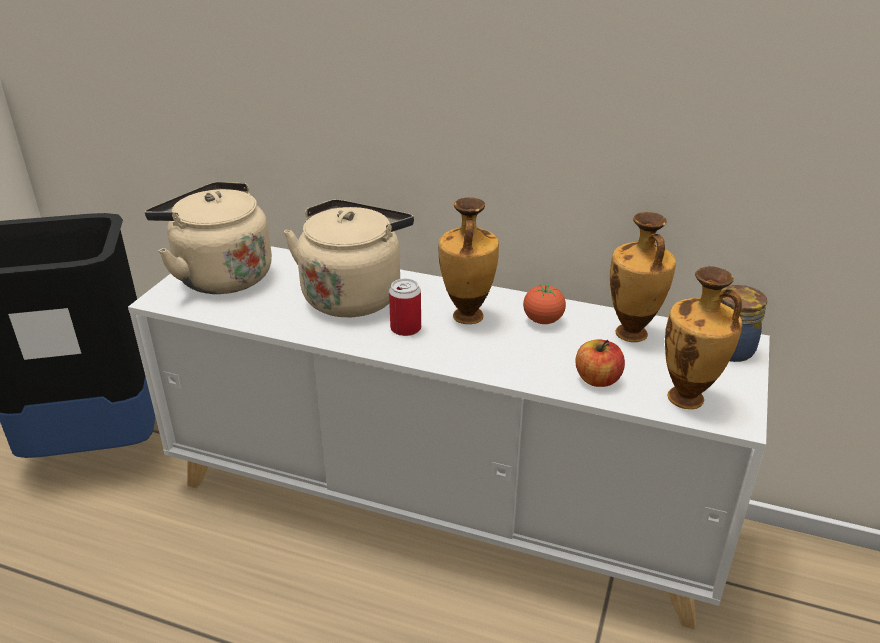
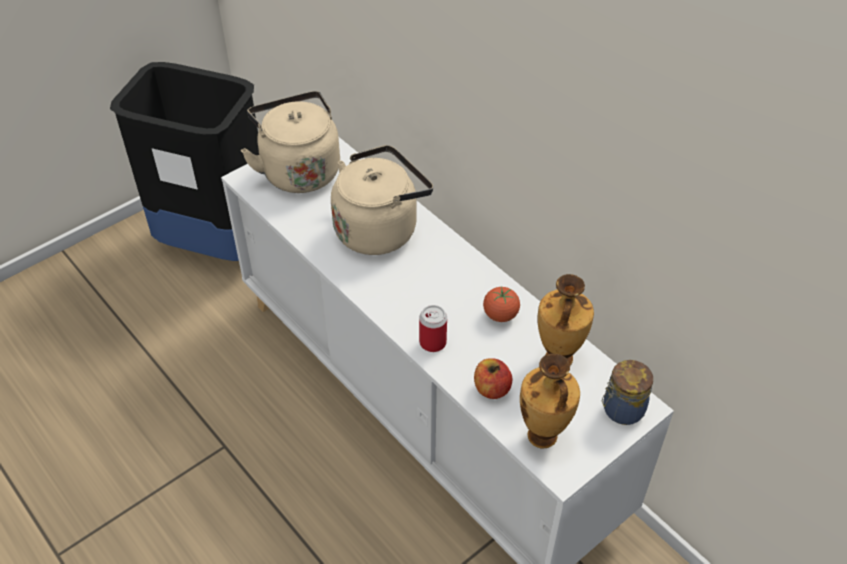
camera: 30 degrees right, 15 degrees up
can [389,278,421,336] -> can moved to [419,305,447,352]
vase [439,197,499,324] -> none

